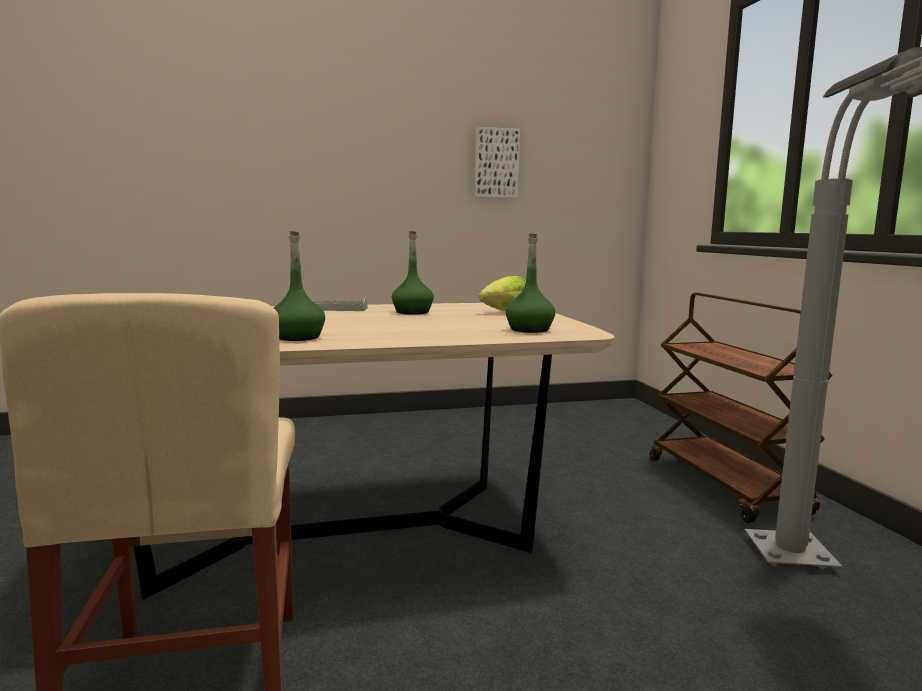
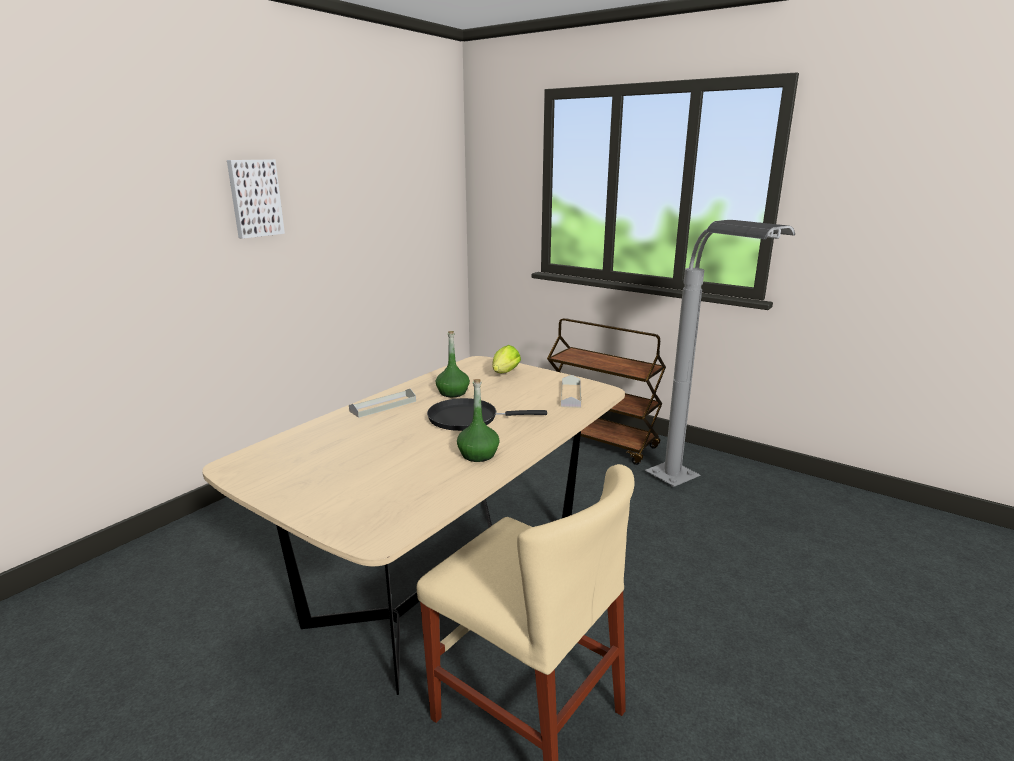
camera: 40 degrees left, 10 degrees up
picture [475,127,520,198] -> picture moved to [227,160,285,239]
green bottle [505,234,555,333] -> grey tray [561,375,581,408]
none -> black frying pan [427,398,547,431]

